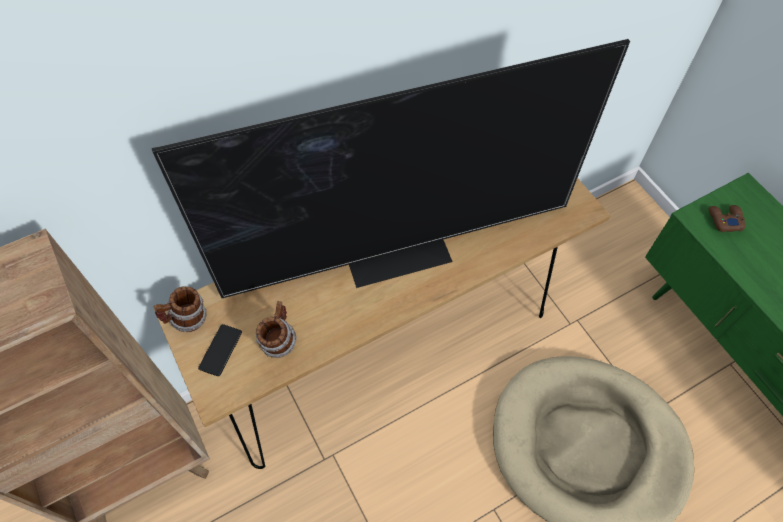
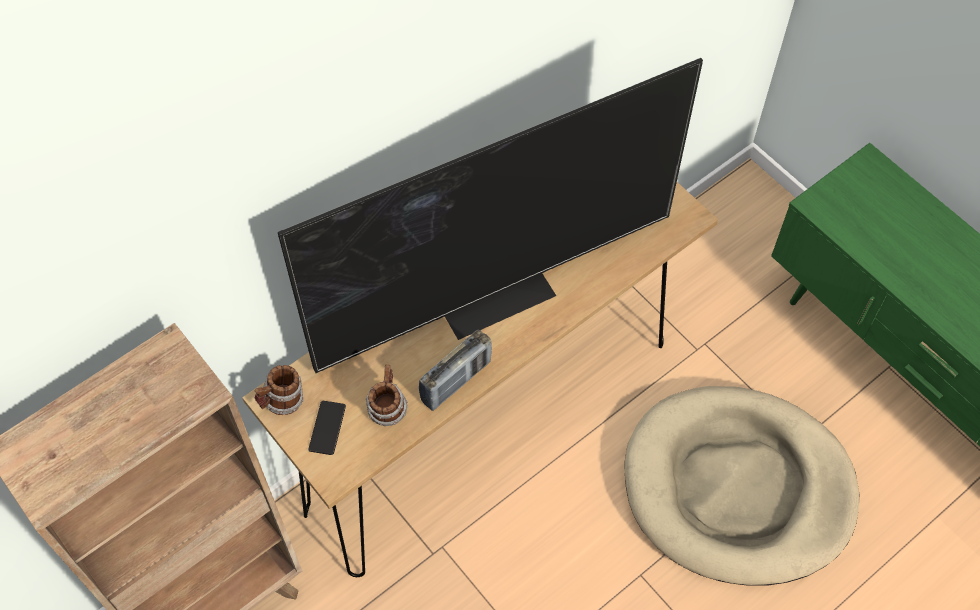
camera: 10 degrees left, 0 degrees up
brown game controller [708,205,745,232] -> none
none -> radio [419,330,492,411]

